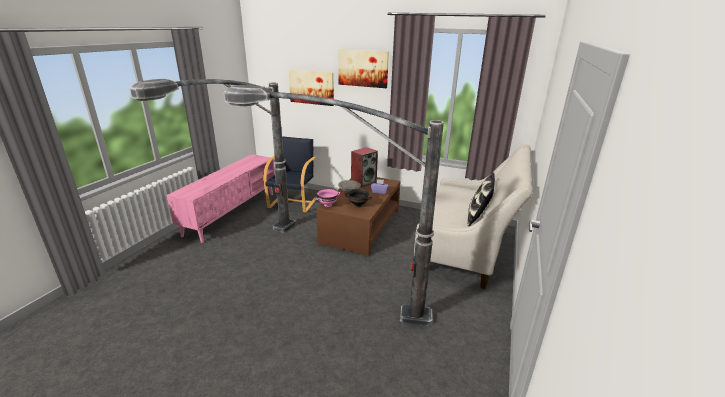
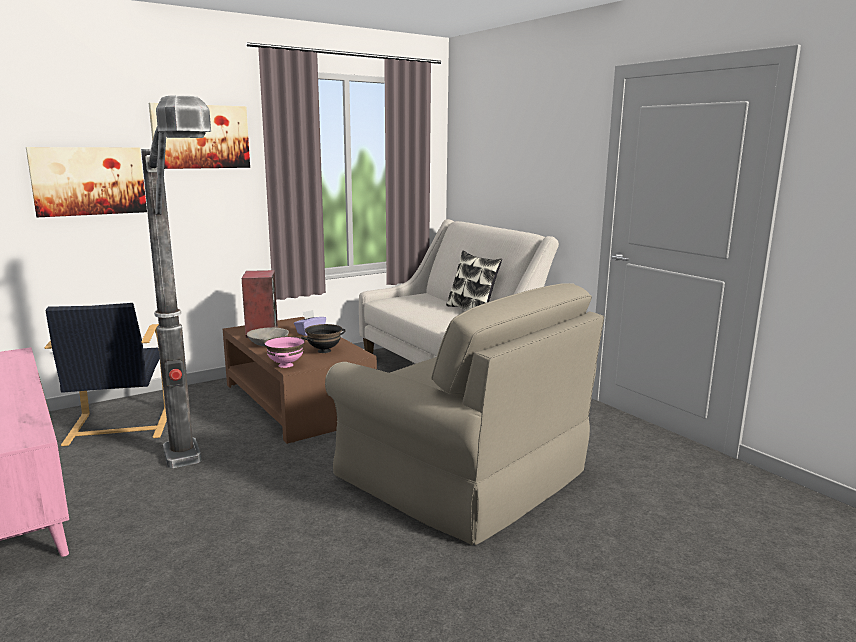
camera: 55 degrees left, 10 degrees down
floor lamp [224,85,444,326] -> beige armchair [325,283,604,545]
black armchair [263,136,316,213] -> black armchair turned 150 degrees counterclockwise [45,303,167,446]

